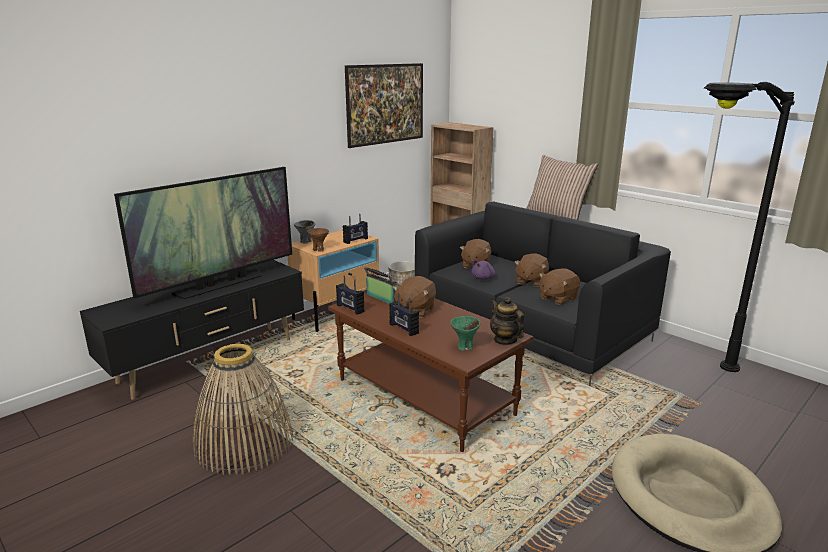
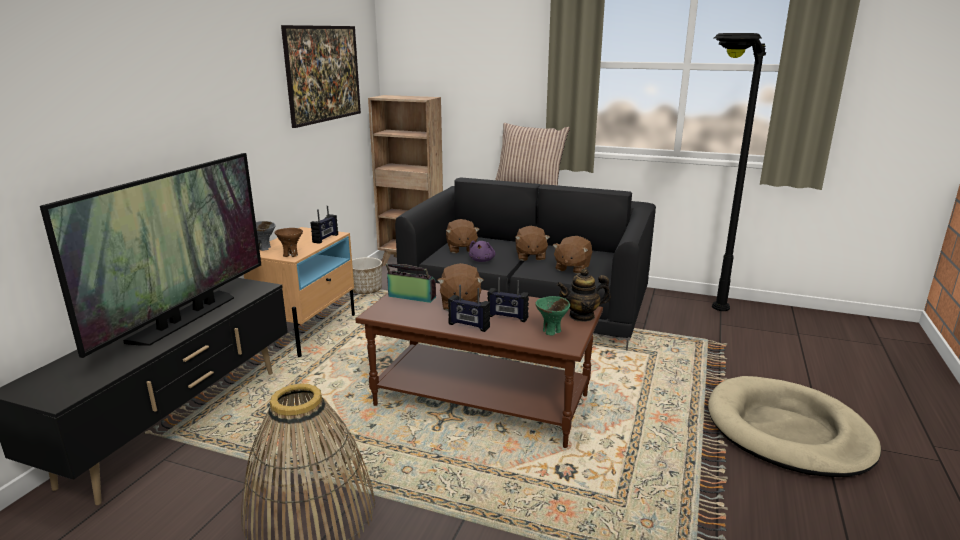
camera: 25 degrees left, 0 degrees up
radio [336,275,365,315] -> radio moved to [487,278,529,322]
teapot [490,297,524,345] -> teapot turned 45 degrees counterclockwise [557,268,611,322]

